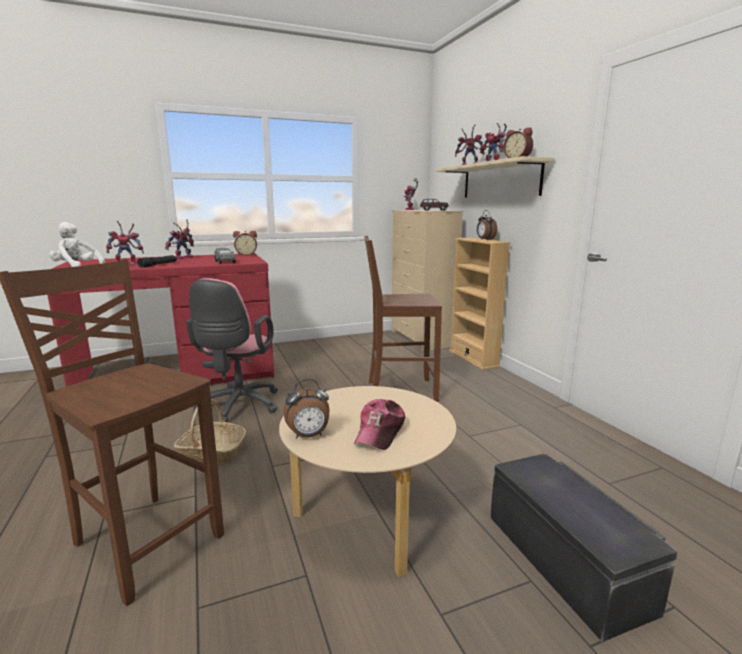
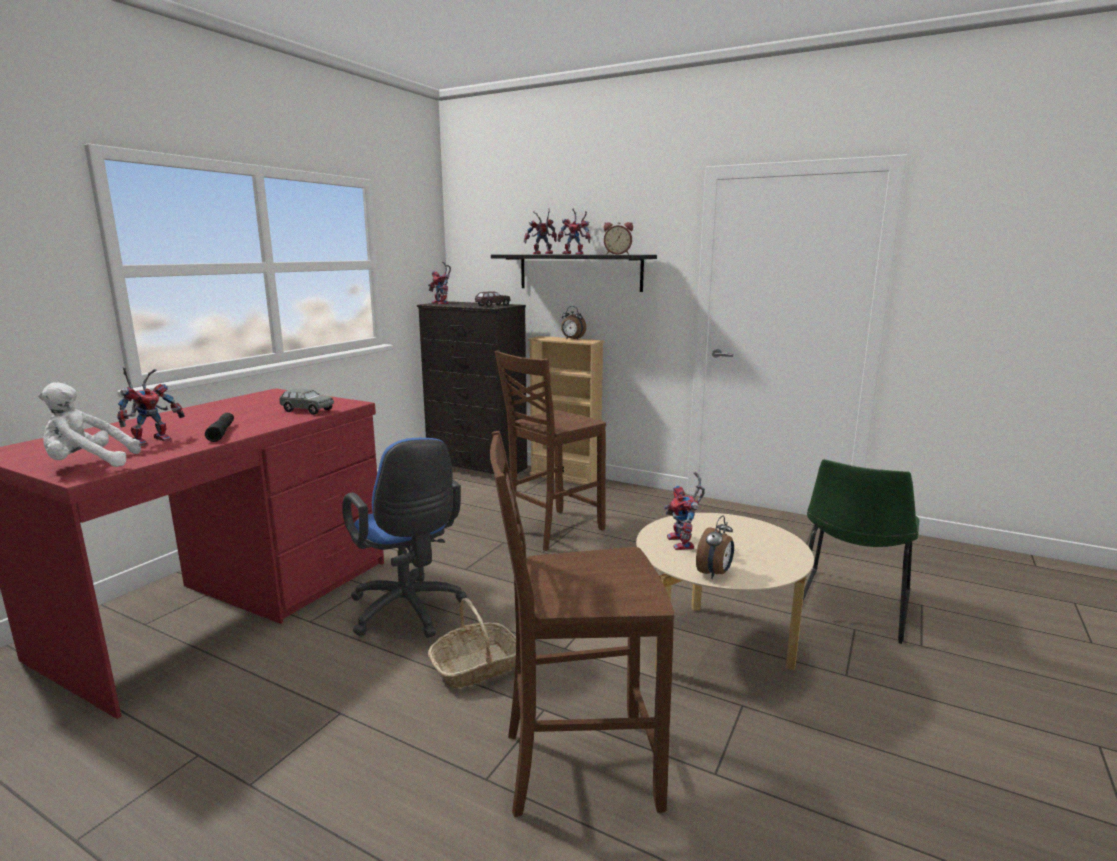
camera: 40 degrees left, 0 degrees up
toy robot [165,219,194,259] -> toy robot moved to [664,472,705,550]
pink office chair [186,278,278,422] -> blue office chair [342,438,467,638]
alarm clock [233,231,257,256] -> none
cap [353,399,405,450] -> none
beige dresser [391,210,463,351] -> black dresser [417,301,527,474]
beige shelf [435,156,555,198] -> black shelf [491,254,657,292]
black storage box [490,453,678,642] -> green chair [803,459,919,644]

